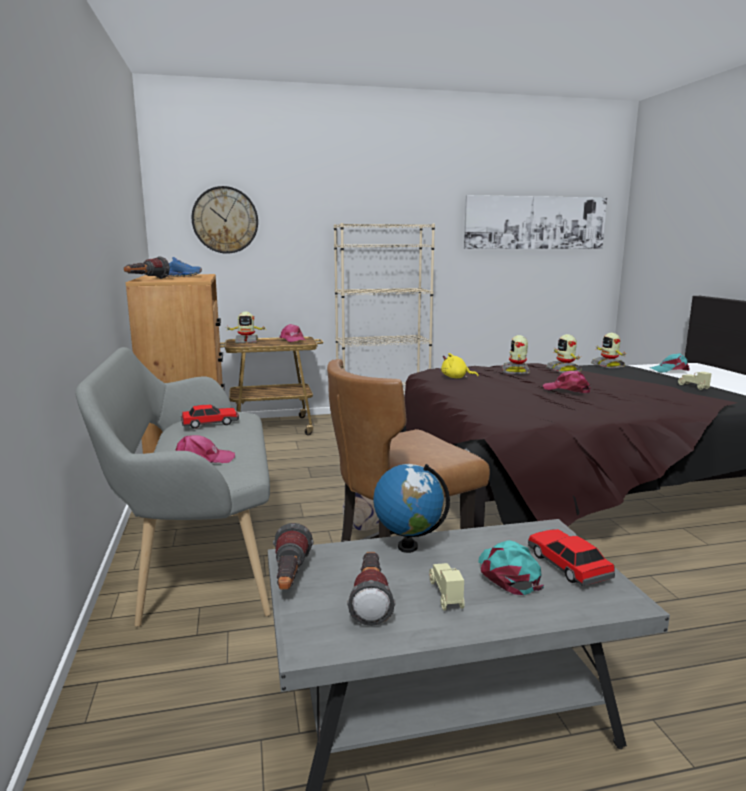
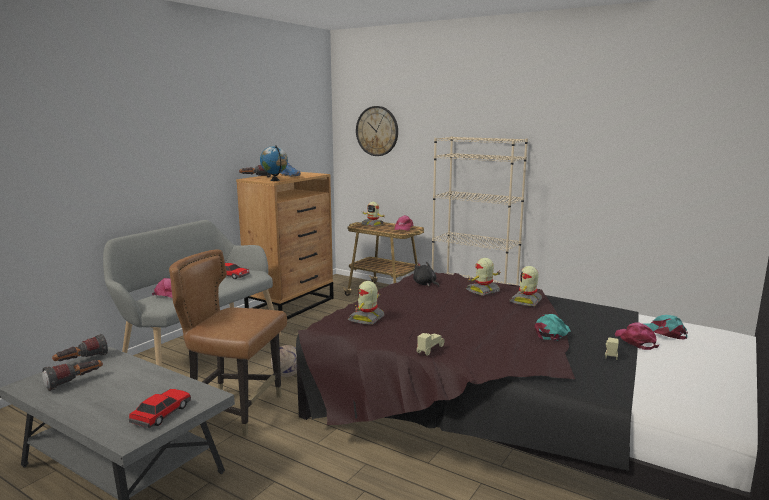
camera: 45 degrees right, 0 degrees up
globe [373,464,450,553] -> globe moved to [260,145,288,181]
beige toy car [429,563,465,611] -> beige toy car moved to [417,333,444,356]
yellow plush toy [441,353,478,378] -> black plush toy [413,262,439,287]
picture [464,195,607,249] -> none
turquoise cap [478,540,544,595] -> turquoise cap moved to [534,314,571,341]
pink cap [543,371,591,393] -> pink cap moved to [615,322,659,350]
toy robot [591,333,626,368] -> toy robot moved to [348,281,385,325]

